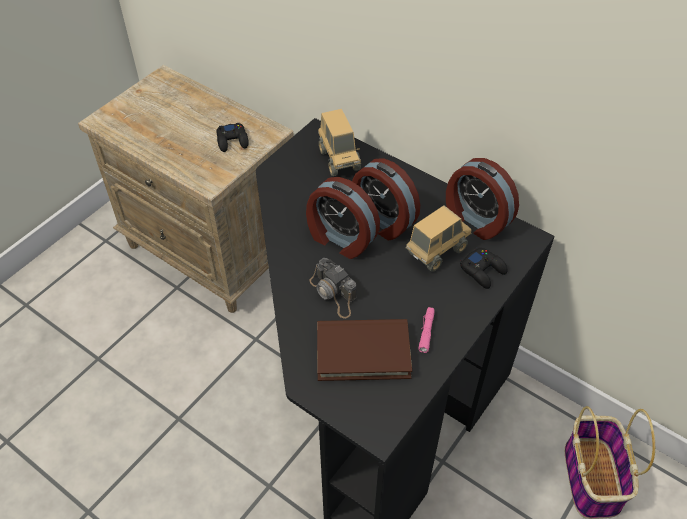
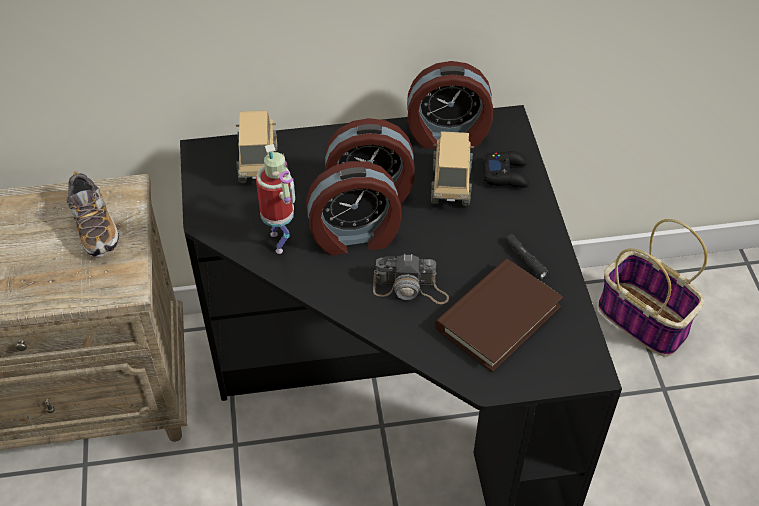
camera: 45 degrees left, 0 degrees up
black game controller [216,123,249,152] -> shoe [67,171,119,257]
toy truck [318,109,361,176] -> toy truck turned 120 degrees counterclockwise [236,110,277,183]
pink flashlight [418,307,435,353] -> black flashlight [506,234,549,279]
none -> toy robot [256,144,295,254]

